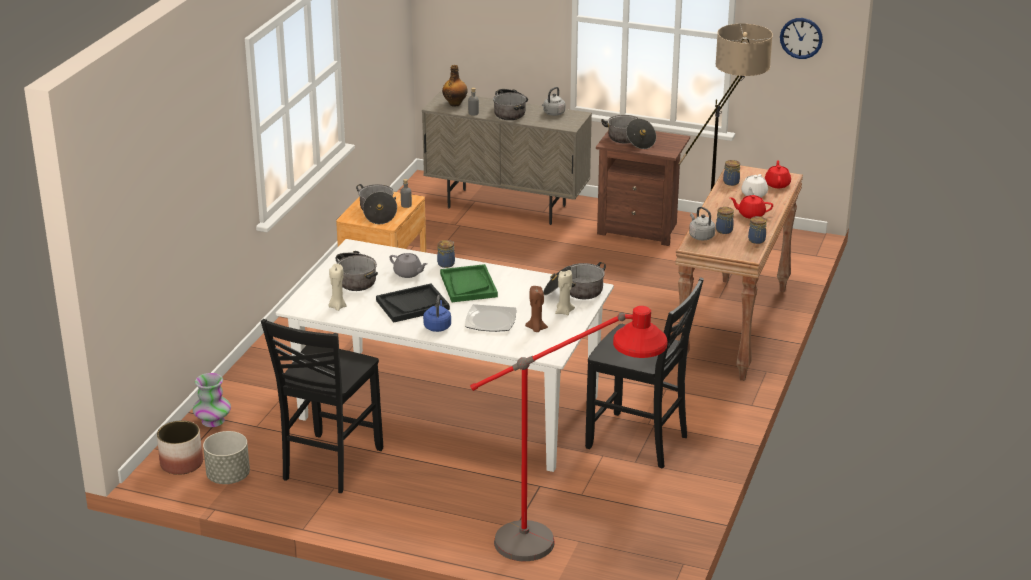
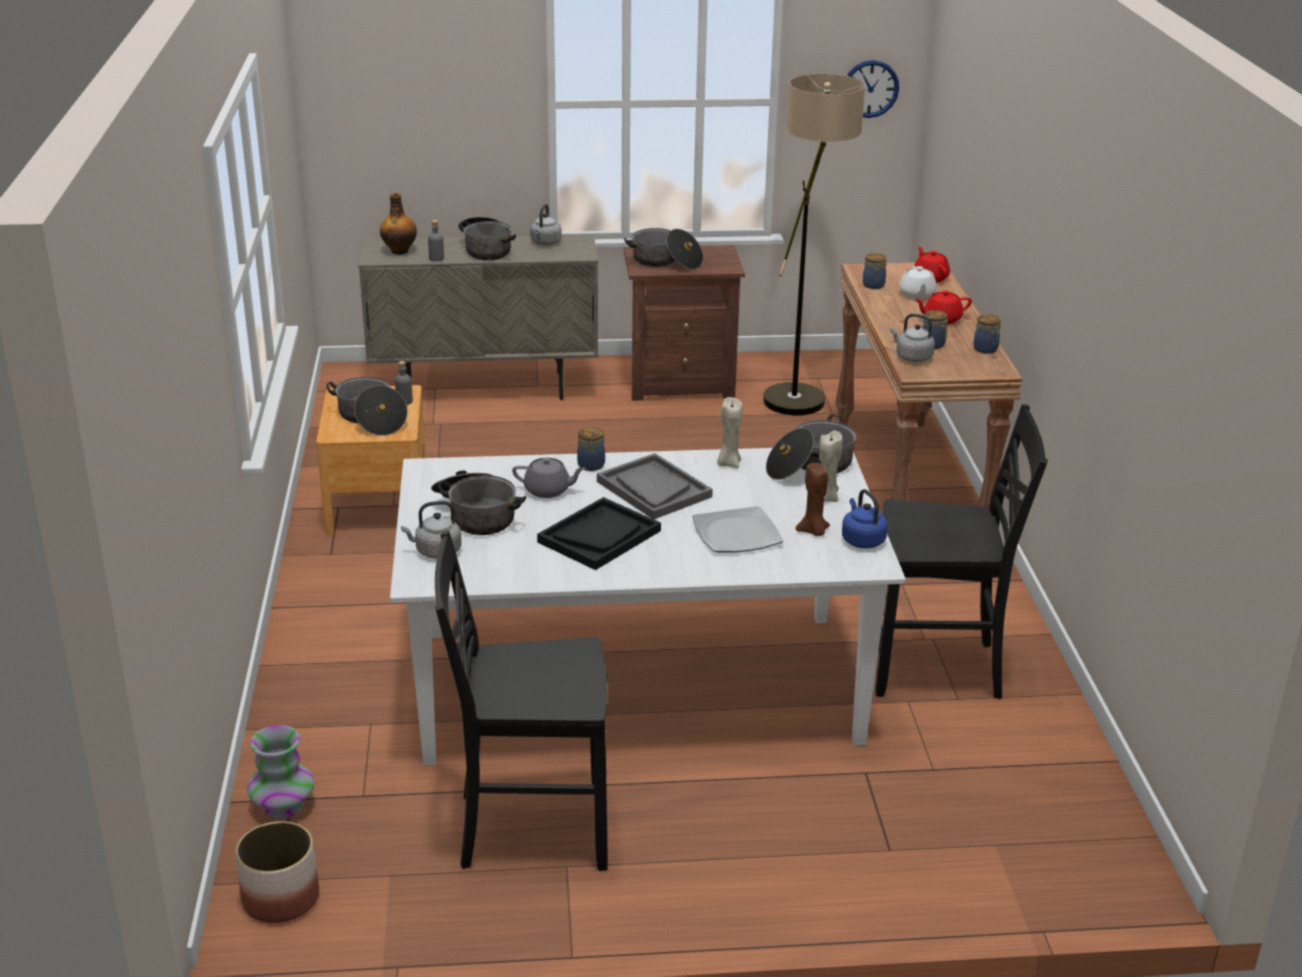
camera: 25 degrees left, 0 degrees up
grey planter [203,431,250,484] -> none
black chair [261,319,383,493] -> black chair turned 90 degrees clockwise [435,531,608,871]
beige candle [329,264,347,311] -> beige candle moved to [717,397,743,468]
blue kettle [423,295,451,332] -> blue kettle moved to [842,489,888,549]
green tray [440,264,498,302] -> grey tray [597,453,713,519]
red floor lamp [470,306,667,561] -> none
none -> grey kettle [401,501,461,559]

